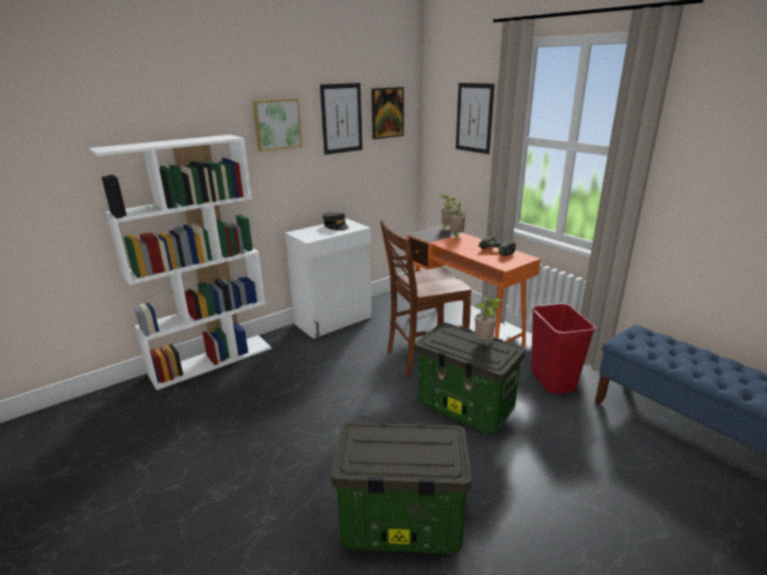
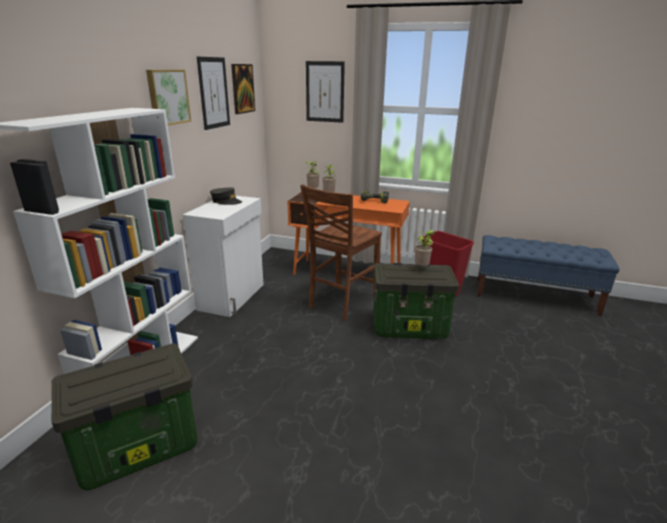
camera: 35 degrees left, 0 degrees up
storage box [331,423,472,554] -> storage box moved to [51,344,198,490]

